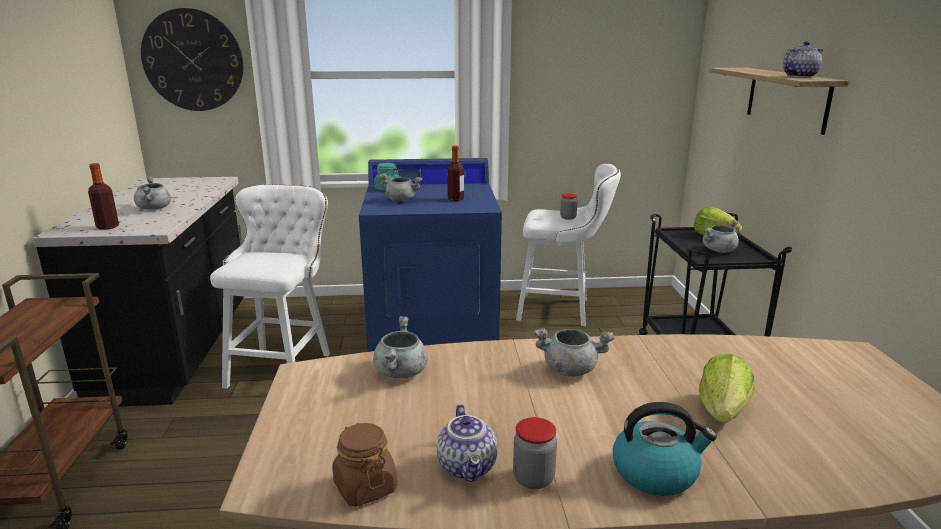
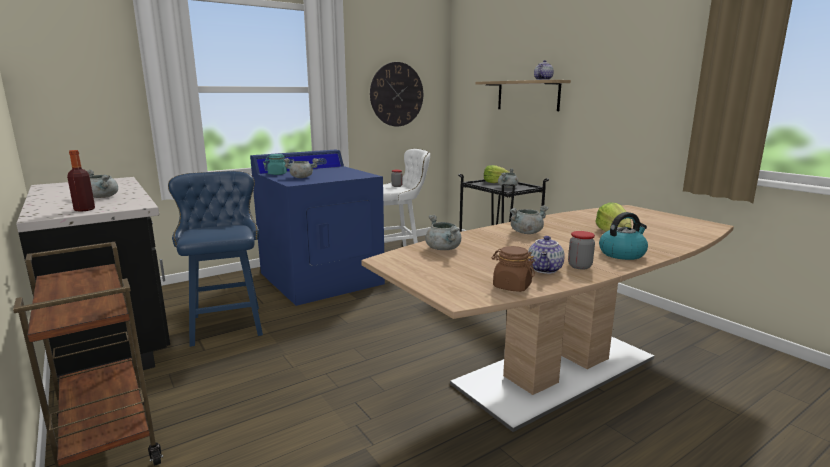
camera: 30 degrees left, 5 degrees down
wall clock [141,8,244,111] -> wall clock moved to [370,62,423,127]
white stool [210,184,330,388] -> blue stool [168,171,263,347]
teapot [437,404,498,482] -> teapot turned 60 degrees clockwise [528,236,565,274]
bottle [447,146,464,201] -> none

